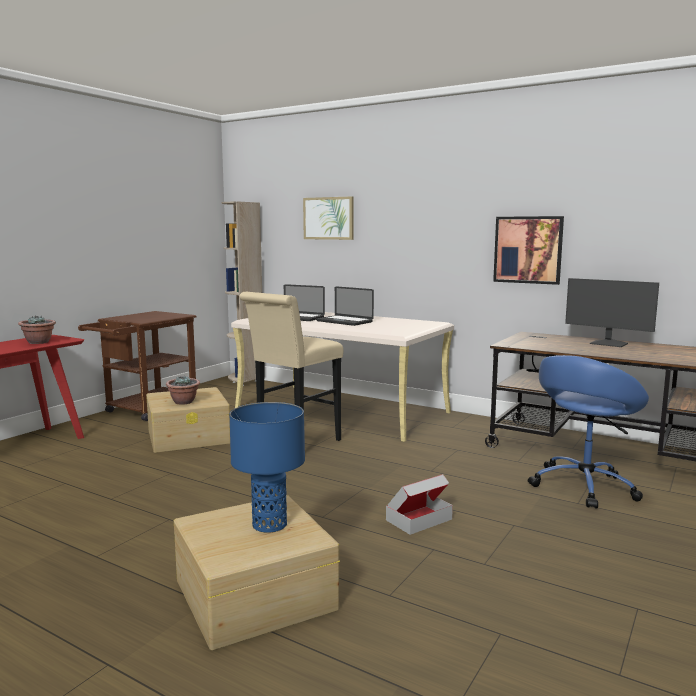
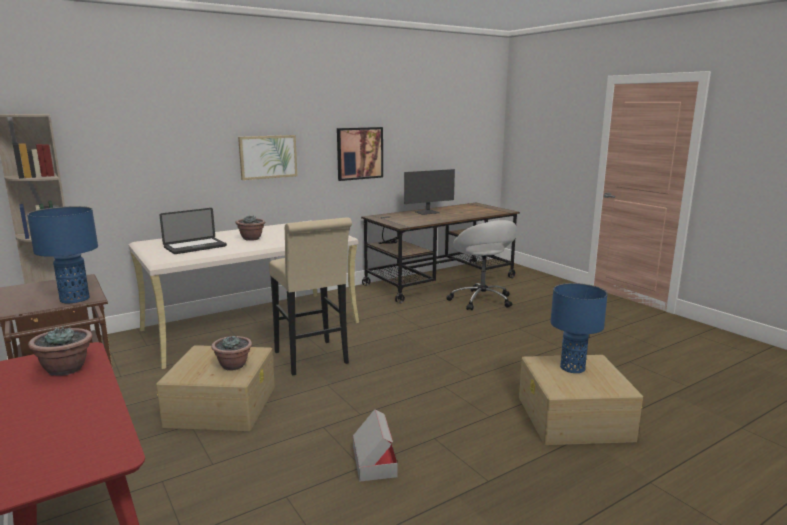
camera: 65 degrees left, 5 degrees up
picture [303,196,354,240] -> picture moved to [238,135,297,180]
laptop [316,286,374,326] -> potted plant [235,216,266,241]
cardboard box [386,474,453,535] -> cardboard box moved to [353,409,398,482]
blue office chair [528,355,649,508] -> white office chair [446,220,517,310]
none -> blue table lamp [27,206,98,303]

